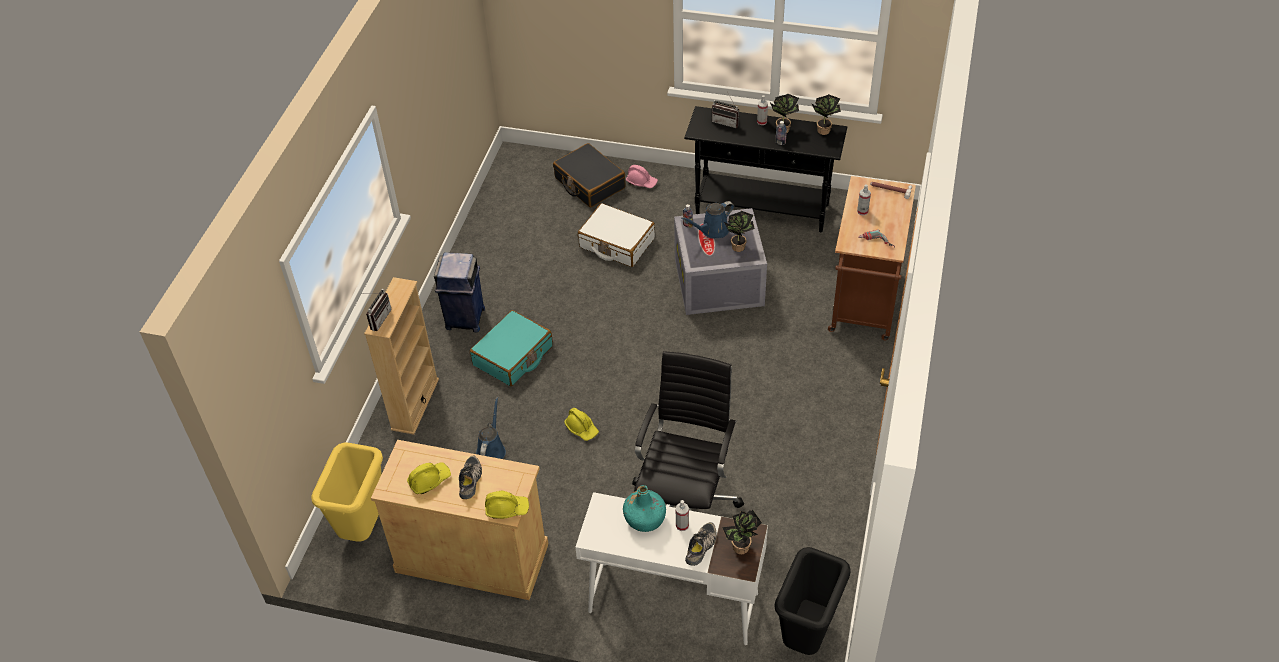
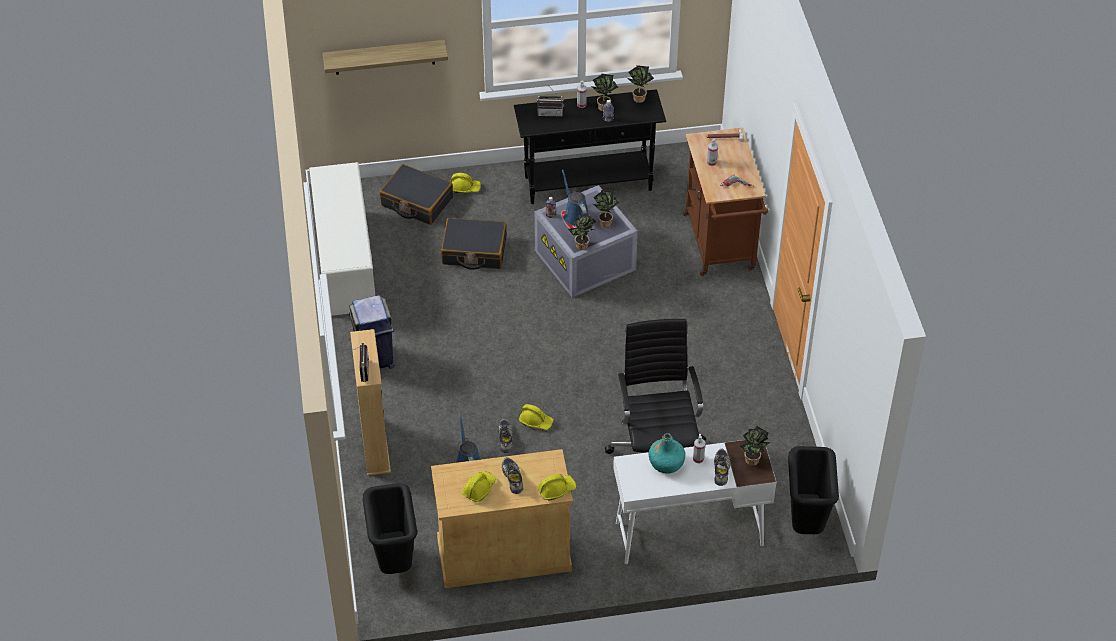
camera: 25 degrees left, 0 degrees up
yellow trash can [311,442,383,542] -> black trash can [363,483,417,574]
turquoise suitcase [470,310,553,386] -> none
white suitcase [578,203,655,267] -> black suitcase [441,218,507,270]
pink hard hat [626,165,658,188] -> yellow hard hat [450,173,481,193]
blue watering can [681,201,734,238] -> blue watering can turned 120 degrees clockwise [562,170,589,226]
none -> white shoe rack [309,162,375,316]
none -> shelf [323,40,448,75]
none -> shoe [498,419,513,453]
none -> potted plant [568,214,596,250]

